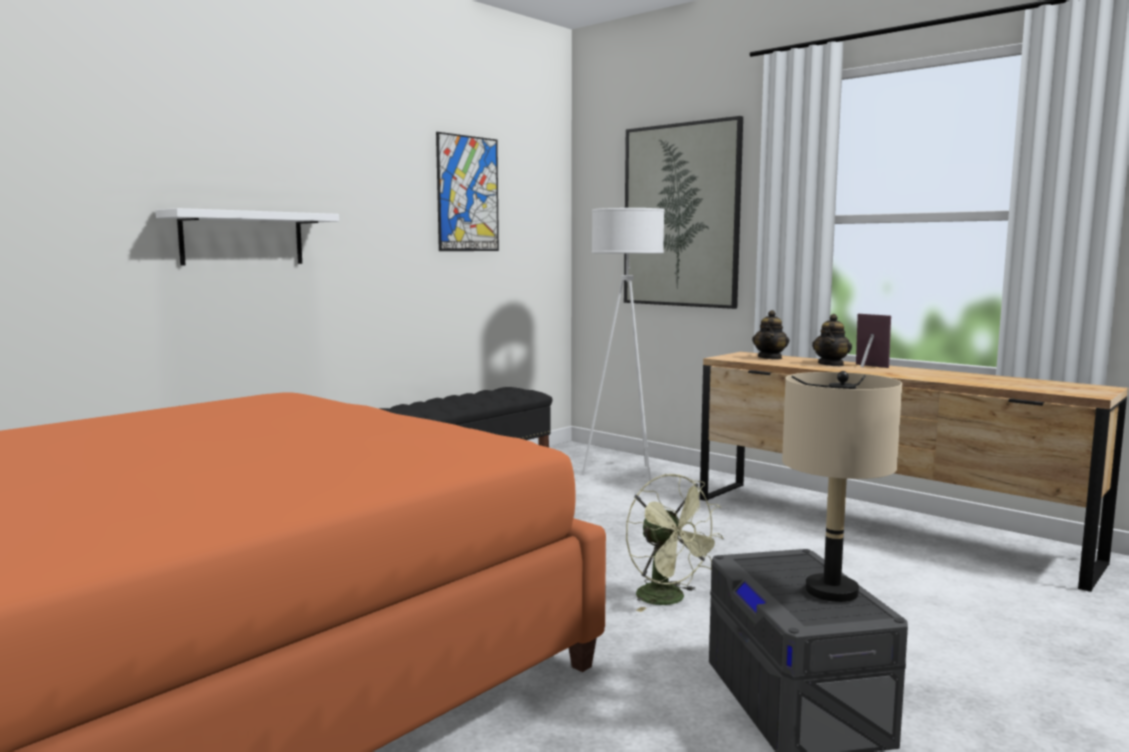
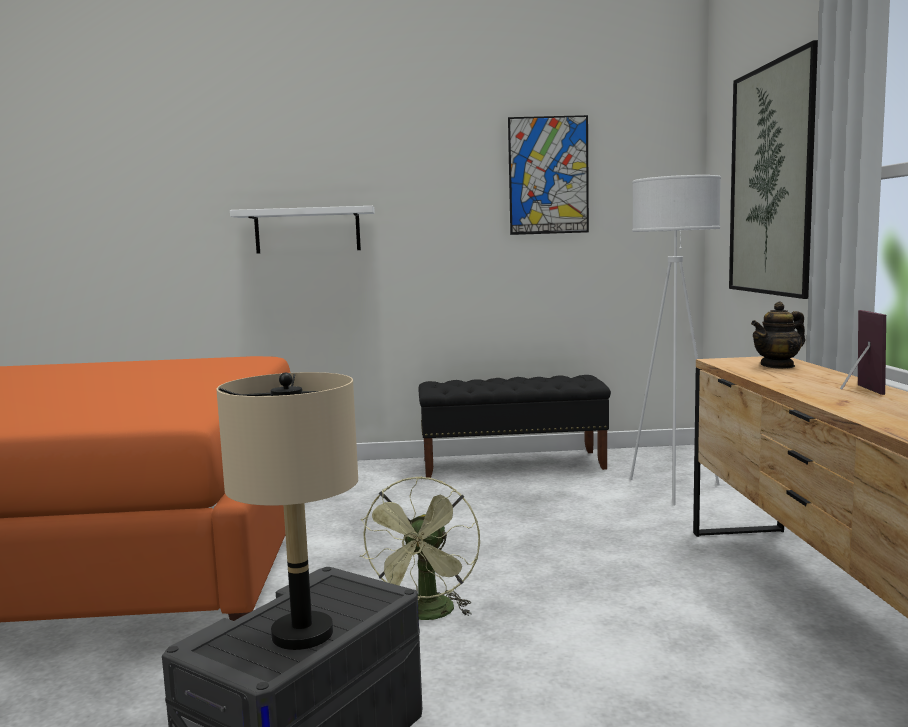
camera: 45 degrees right, 0 degrees up
teapot [812,314,852,366] -> none

